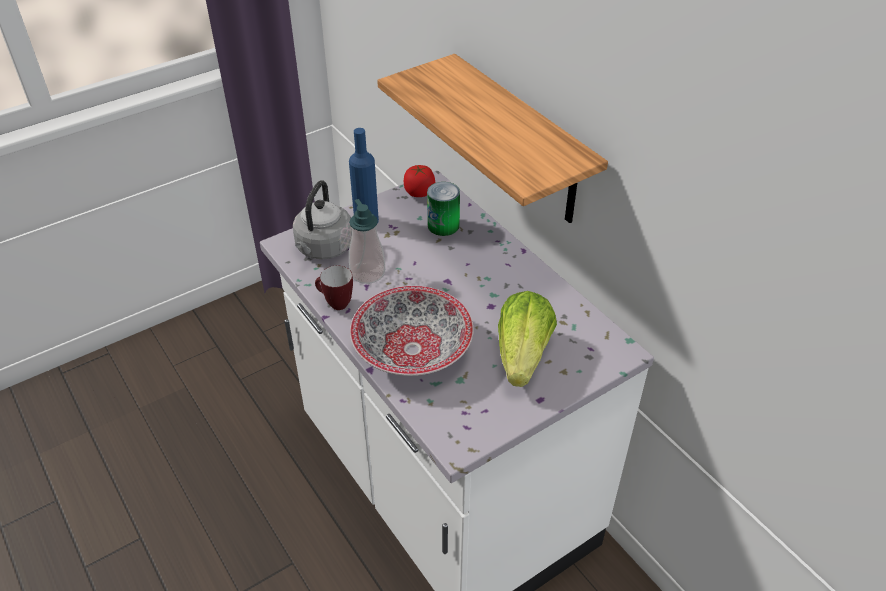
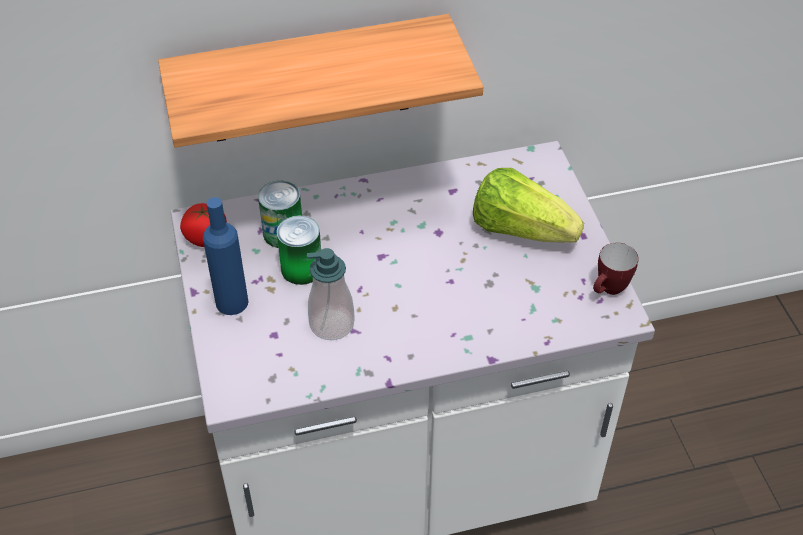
camera: 70 degrees left, 5 degrees up
grey kettle [293,180,352,259] -> none
mug [315,266,353,310] -> mug moved to [593,243,639,295]
bowl [350,286,474,376] -> none
none -> can [276,215,321,285]

